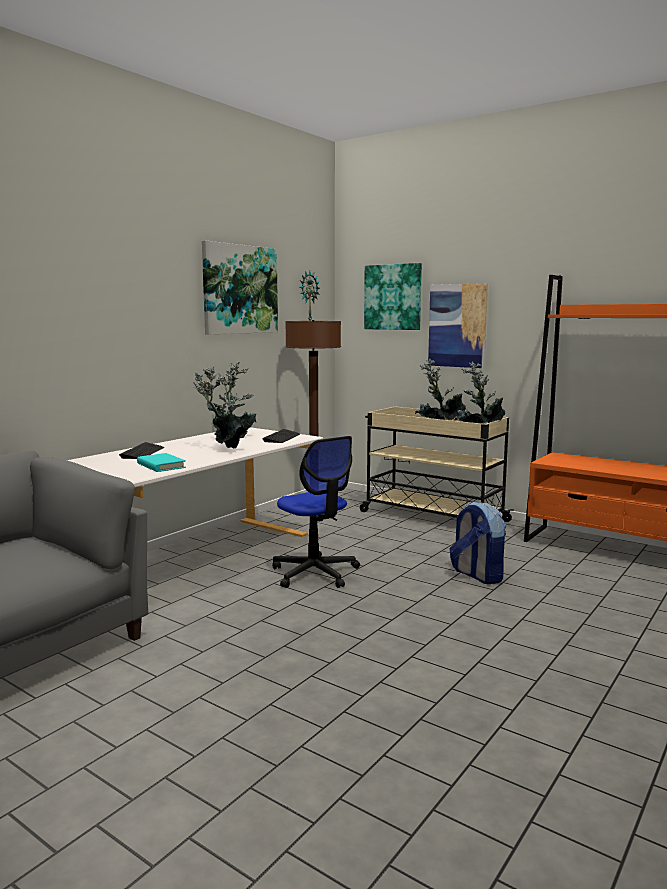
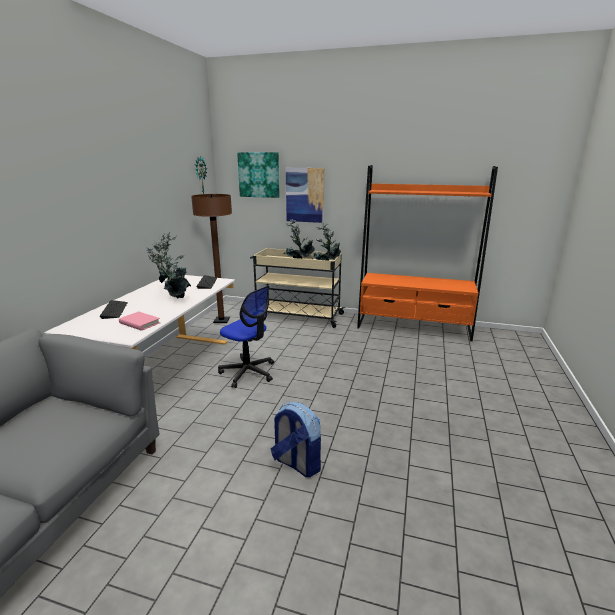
camera: 20 degrees left, 10 degrees up
turquoise book [137,453,186,472] -> pink book [119,311,161,331]
picture [202,241,278,334] -> none
backpack [449,501,506,584] -> backpack moved to [271,402,321,477]

